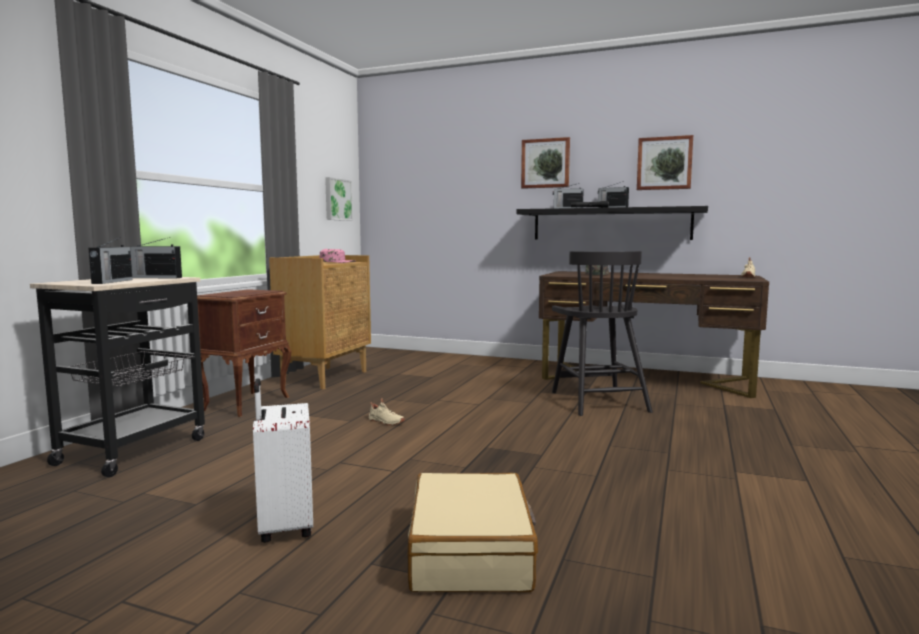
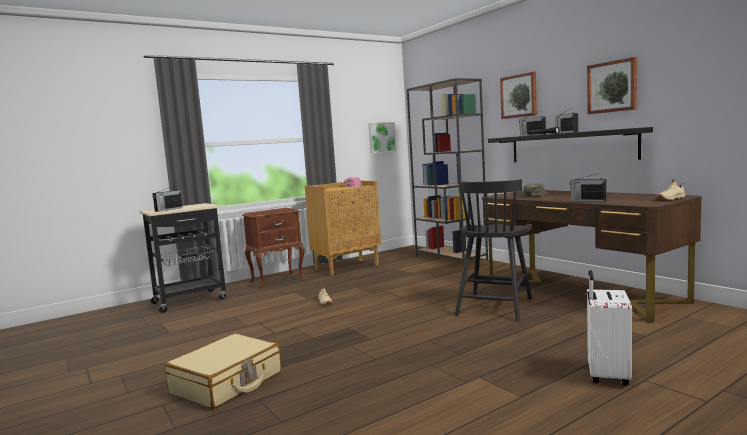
camera: 35 degrees right, 0 degrees up
radio [130,237,182,278] -> radio moved to [570,173,606,202]
white suitcase [253,378,313,543] -> white suitcase moved to [587,270,632,386]
none -> bookcase [406,78,488,266]

